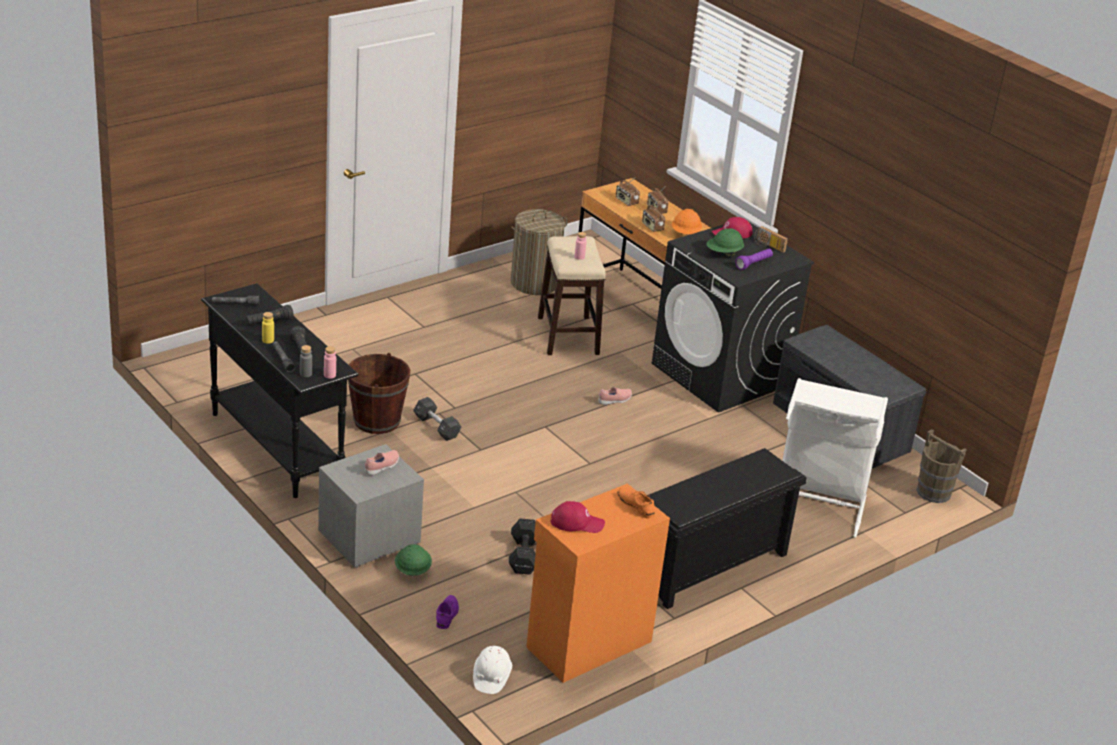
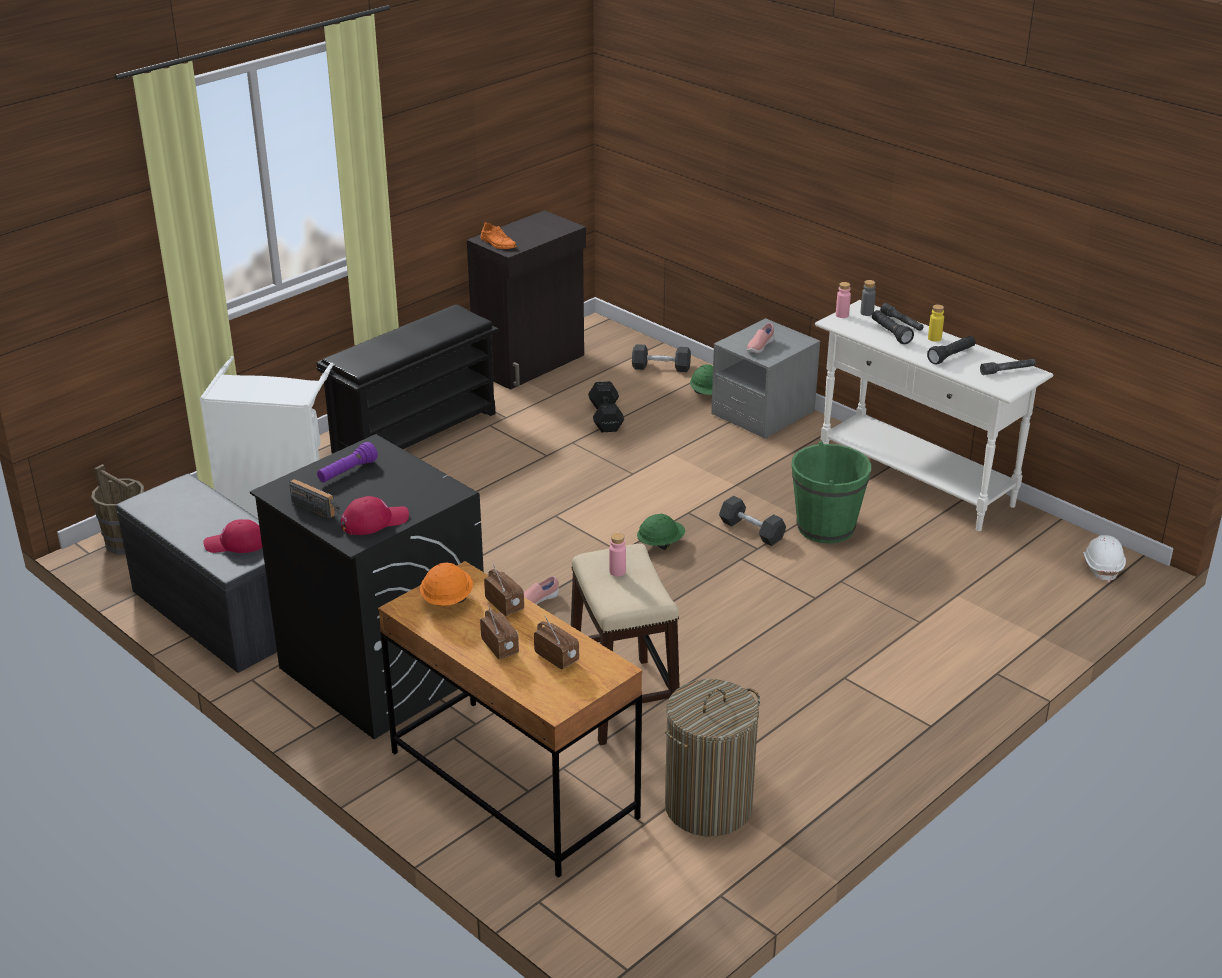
camera: 175 degrees right, 0 degrees up
black console table [201,283,359,498] -> white console table [815,300,1053,531]
brown bucket [348,353,410,434] -> green bucket [792,441,871,543]
purple shoe [436,595,459,629] -> black dumbbell [632,344,691,372]
white hard hat [473,646,512,694] -> white hard hat moved to [1083,535,1126,582]
orange cabinet [526,483,670,683] -> black cabinet [467,210,586,390]
red cap [550,501,605,533] -> red cap moved to [203,519,262,553]
green hard hat [706,228,744,257] -> green hard hat moved to [637,513,685,550]

